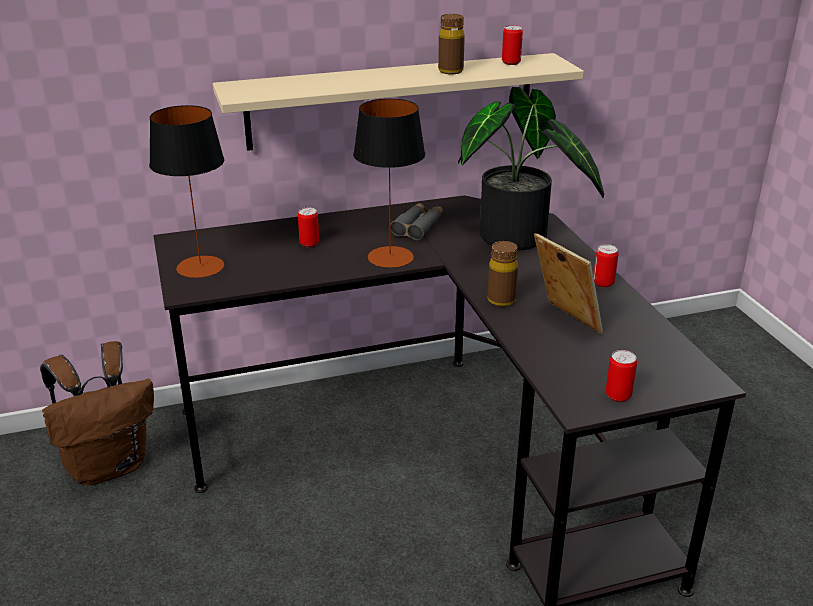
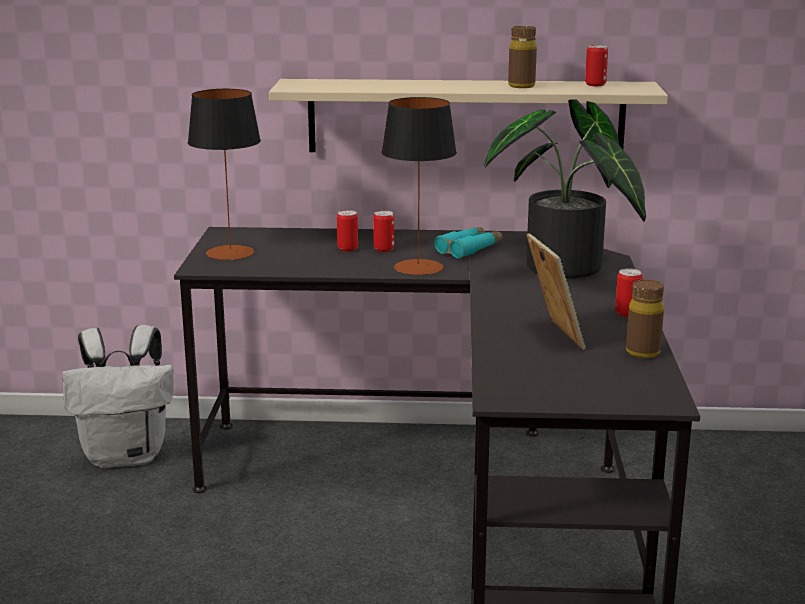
camera: 20 degrees right, 10 degrees down
brown backpack [40,341,154,486] -> white backpack [62,325,174,468]
grey binoculars [391,203,443,240] -> turquoise binoculars [435,227,502,259]
brown bottle [488,241,518,307] -> brown bottle moved to [626,279,664,358]
can [606,350,637,402] -> can moved to [373,210,394,252]

